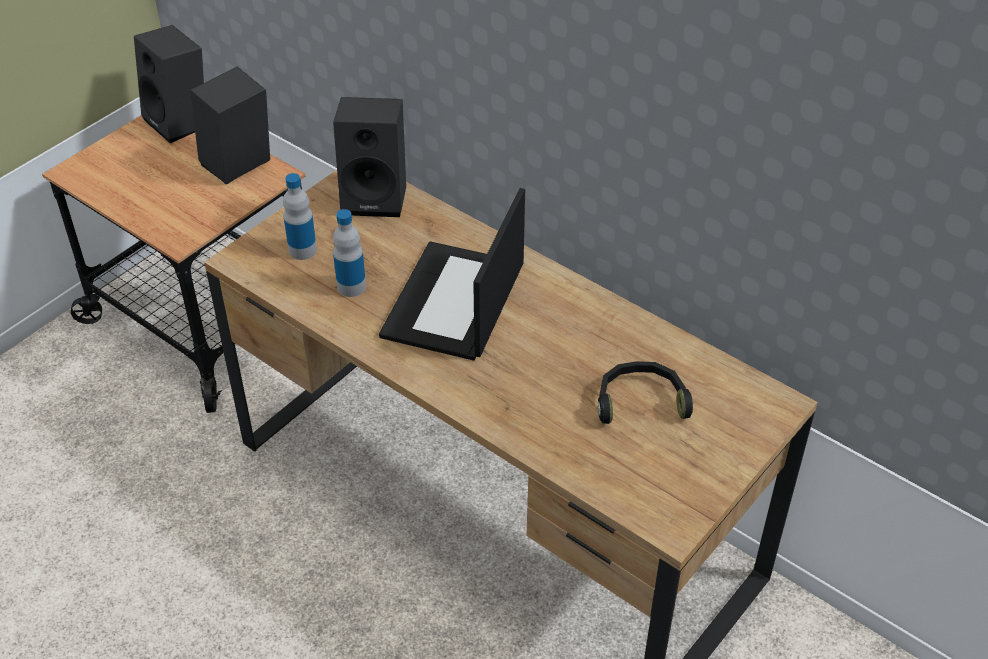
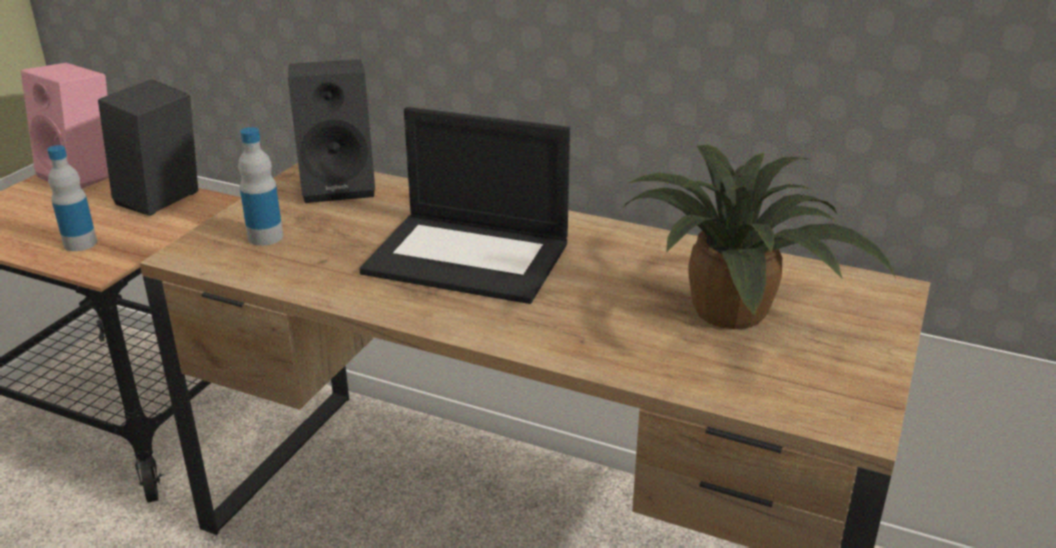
camera: 15 degrees left, 15 degrees down
black speaker [134,25,204,144] -> pink speaker [21,63,109,189]
bottle [333,209,366,297] -> bottle moved to [47,145,97,251]
laptop [379,188,525,361] -> laptop turned 75 degrees counterclockwise [359,107,570,304]
black headphones [598,361,693,424] -> potted plant [624,145,896,329]

